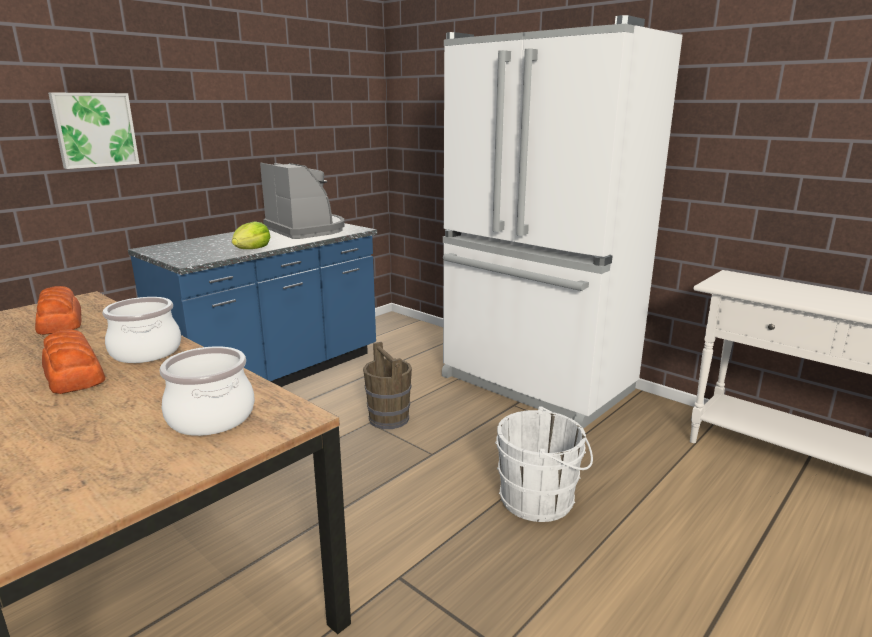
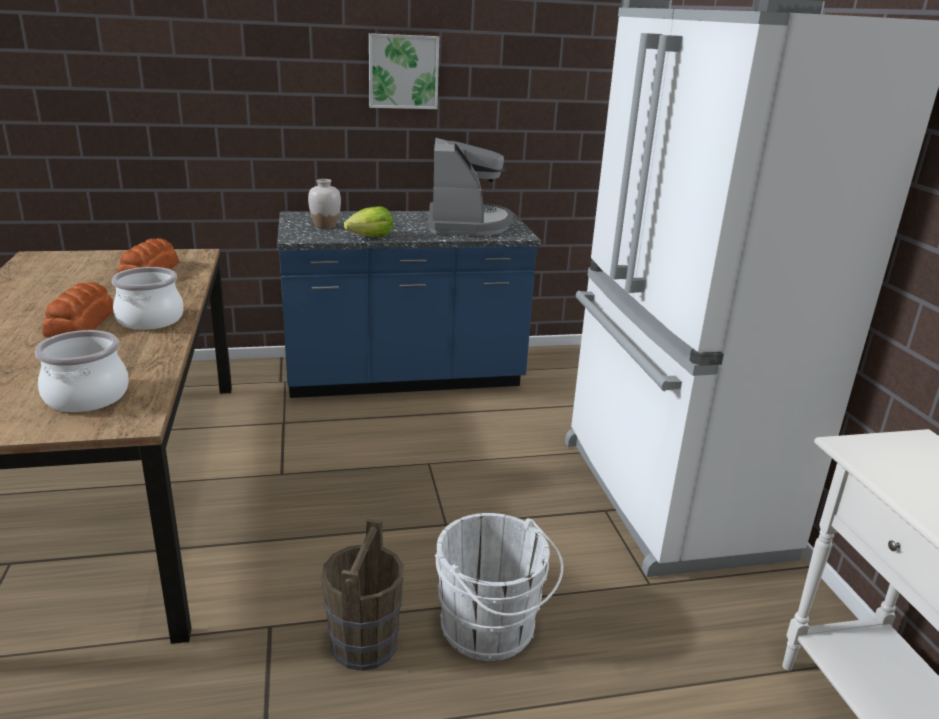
camera: 35 degrees right, 5 degrees up
picture [48,92,139,169] -> picture moved to [369,33,439,109]
brown bucket [363,342,412,429] -> brown bucket moved to [321,518,404,671]
none -> white vase [308,179,341,229]

